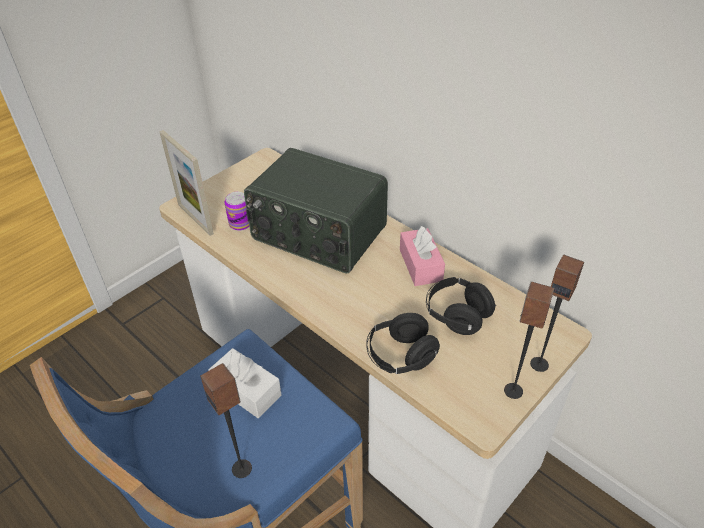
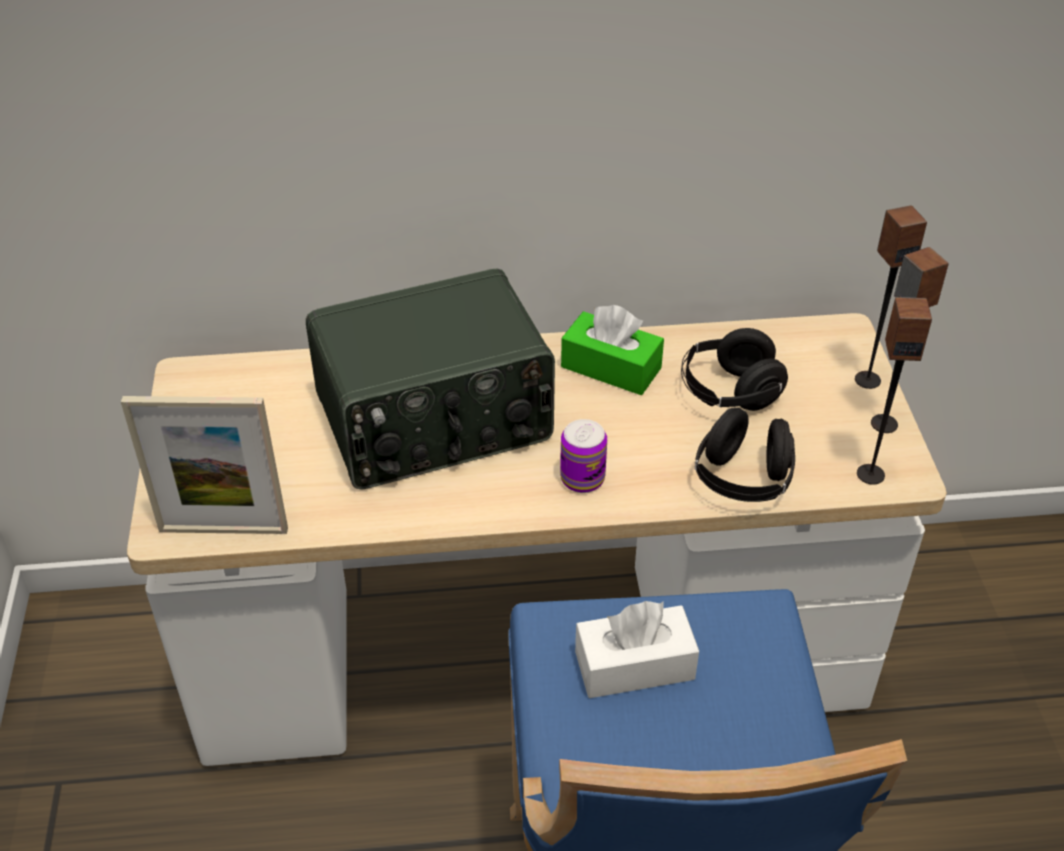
camera: 50 degrees left, 0 degrees up
speaker [200,363,252,478] -> speaker moved to [857,297,932,485]
can [225,192,249,231] -> can moved to [560,419,607,493]
pink tissue box [400,226,445,286] -> green tissue box [561,305,664,395]

